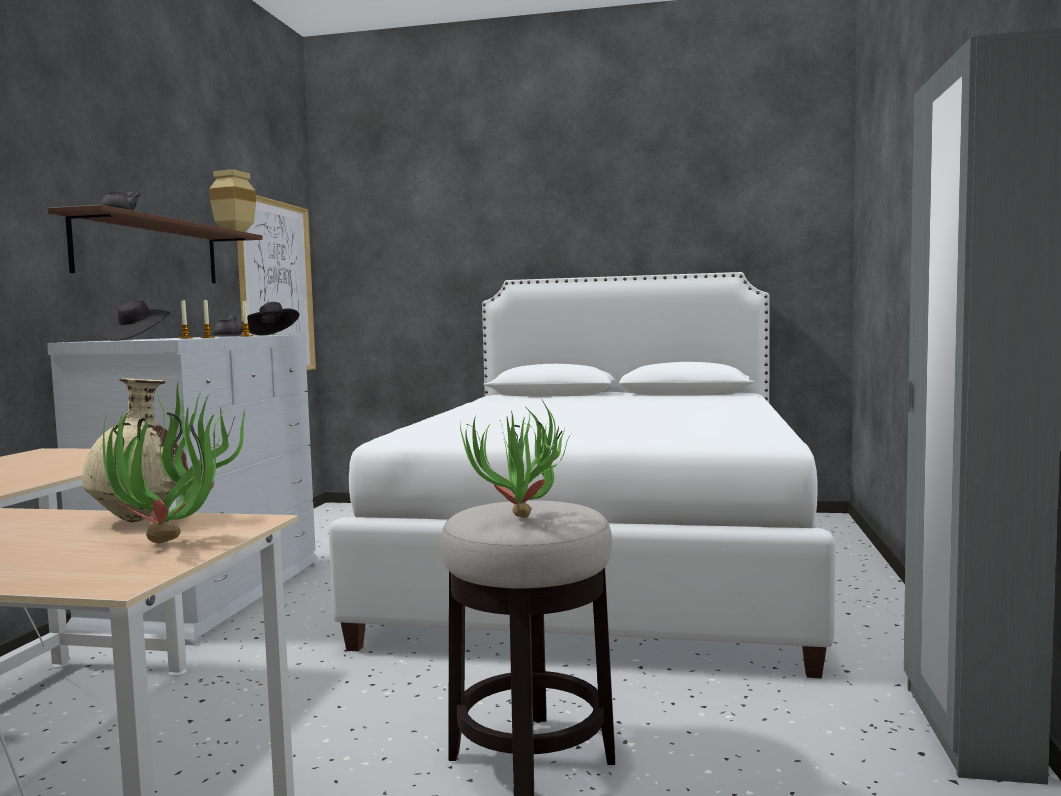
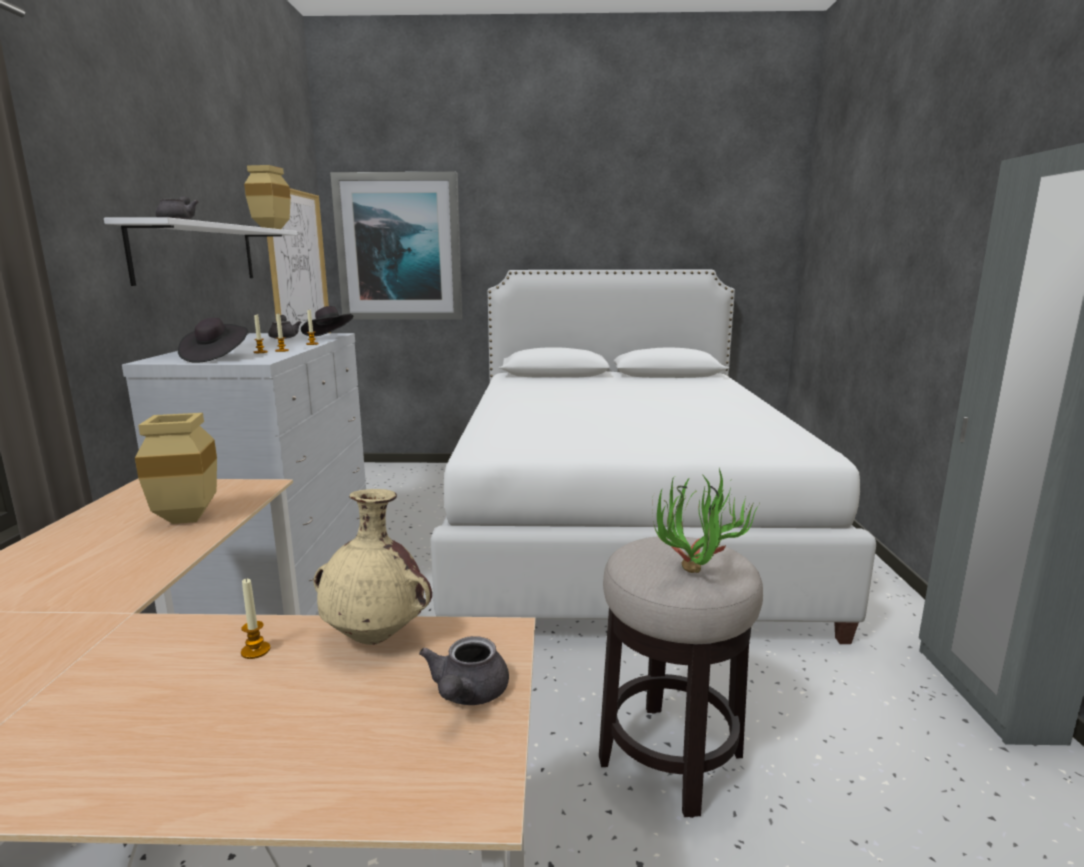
camera: 10 degrees left, 10 degrees up
brown shelf [48,205,263,283] -> white shelf [104,217,298,286]
potted plant [103,383,245,543] -> grey teapot [419,636,509,705]
none -> beige vase [135,413,217,524]
none -> candle [241,579,270,659]
none -> picture [330,172,463,320]

